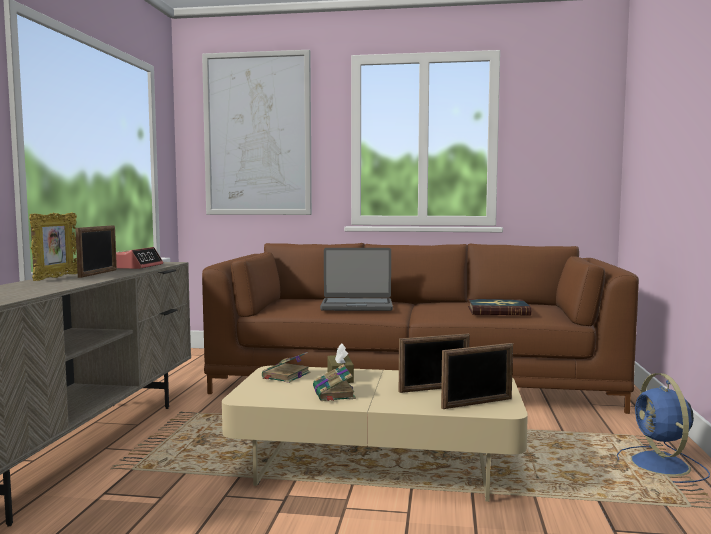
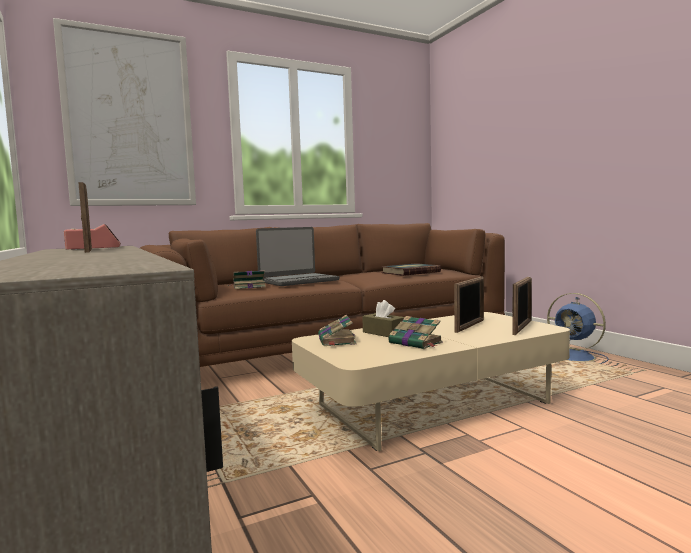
camera: 35 degrees left, 0 degrees up
picture frame [29,212,78,281] -> none
none -> book [228,270,266,289]

